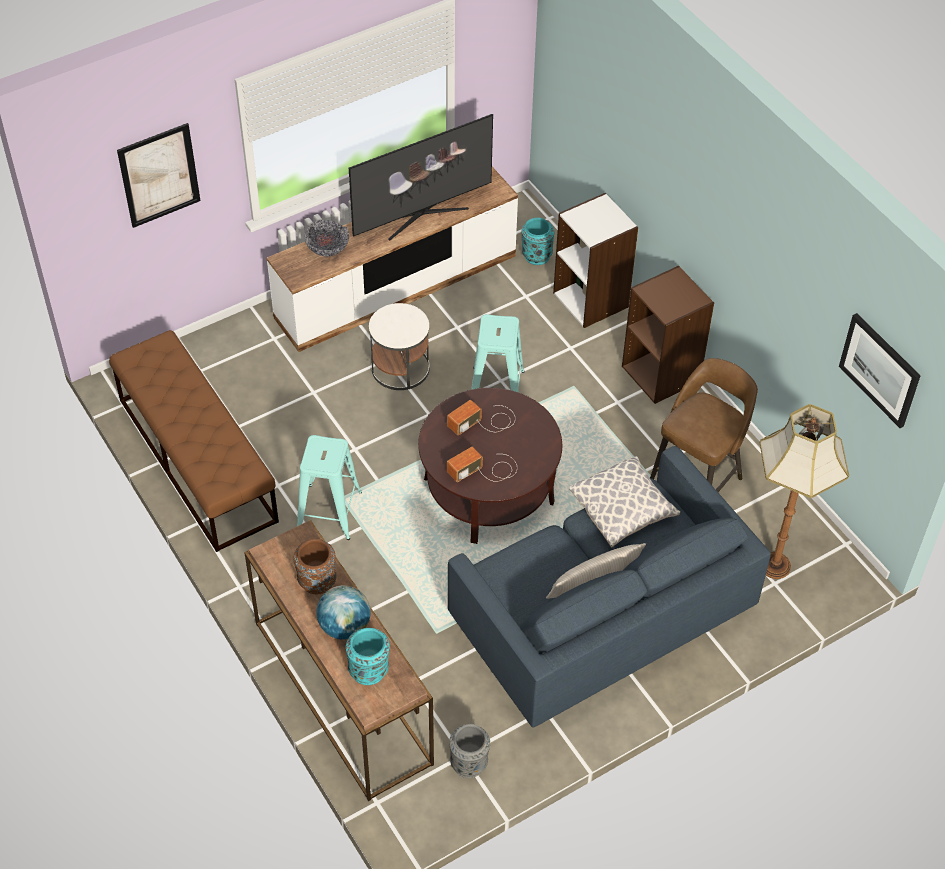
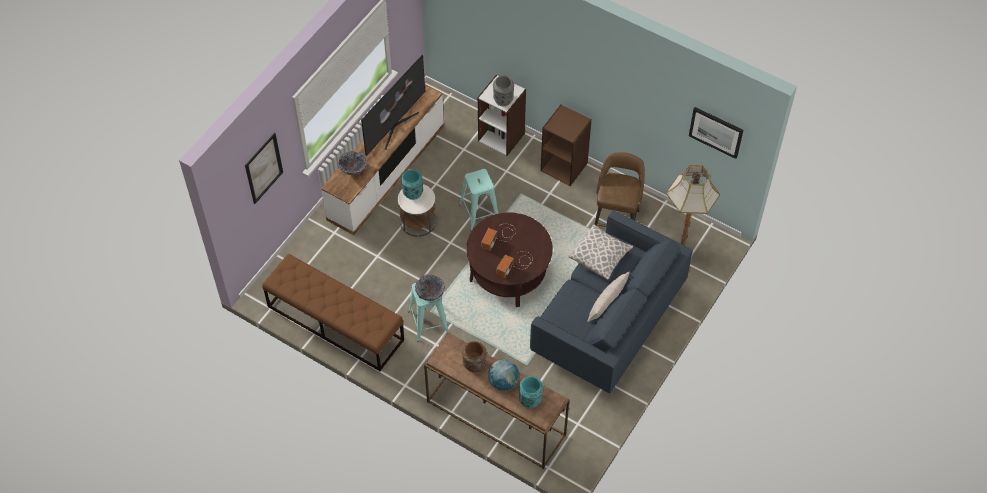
camera: 25 degrees left, 5 degrees up
grey vase [449,724,490,778] -> grey vase moved to [493,75,514,106]
turquoise vase [522,218,554,265] -> turquoise vase moved to [401,170,423,200]
none -> bowl [415,274,445,301]

